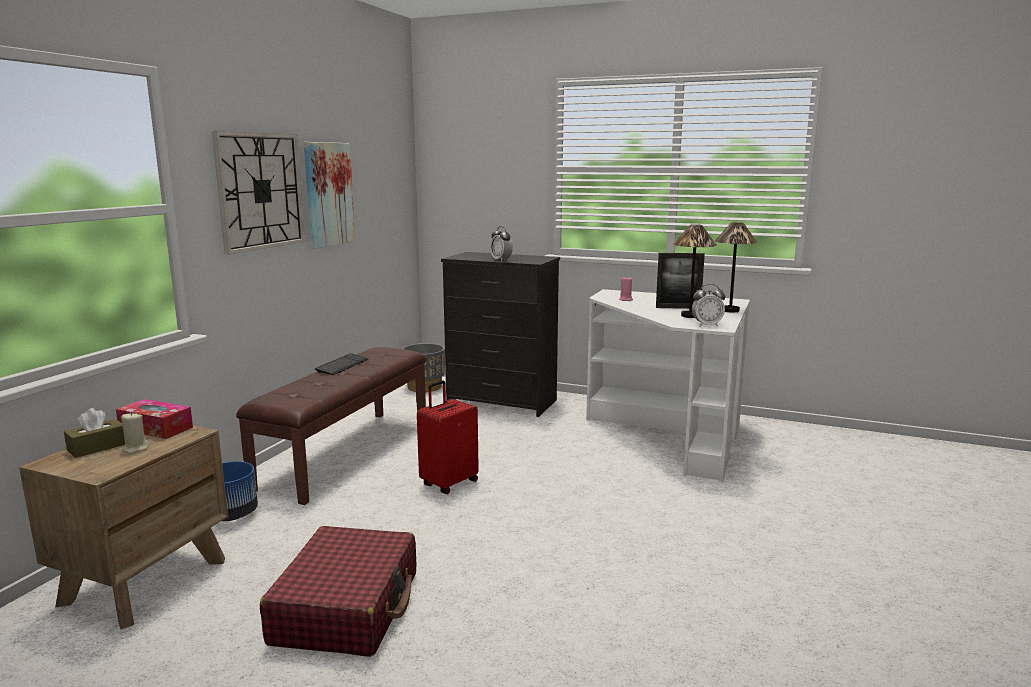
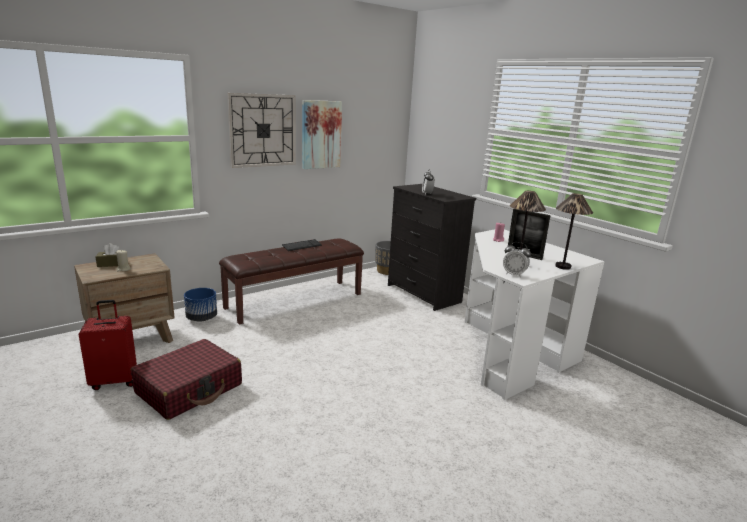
camera: 30 degrees right, 5 degrees up
tissue box [116,399,193,439] -> none
red suitcase [417,380,479,494] -> red suitcase moved to [79,300,137,390]

